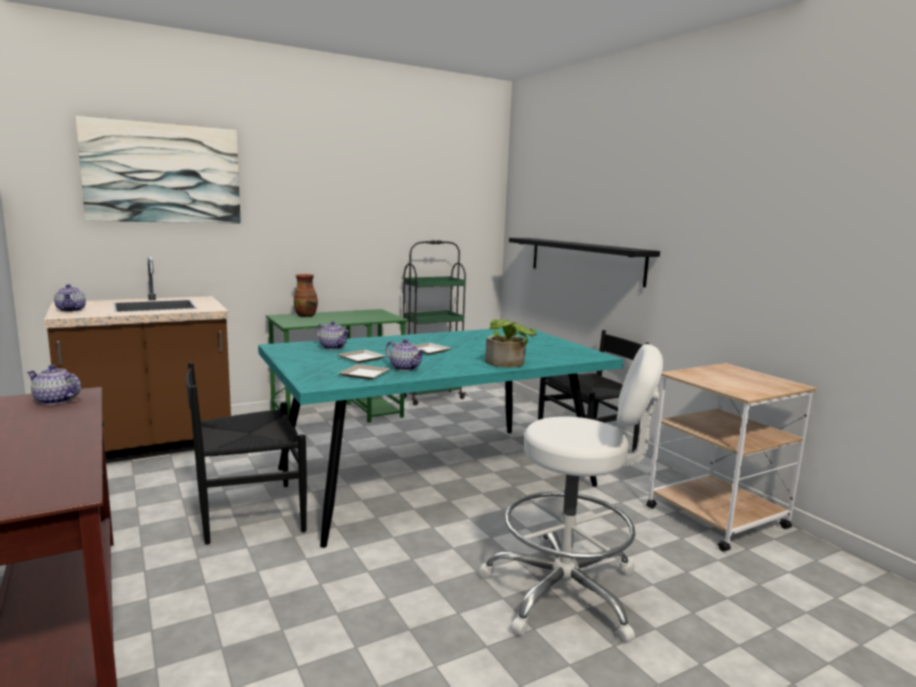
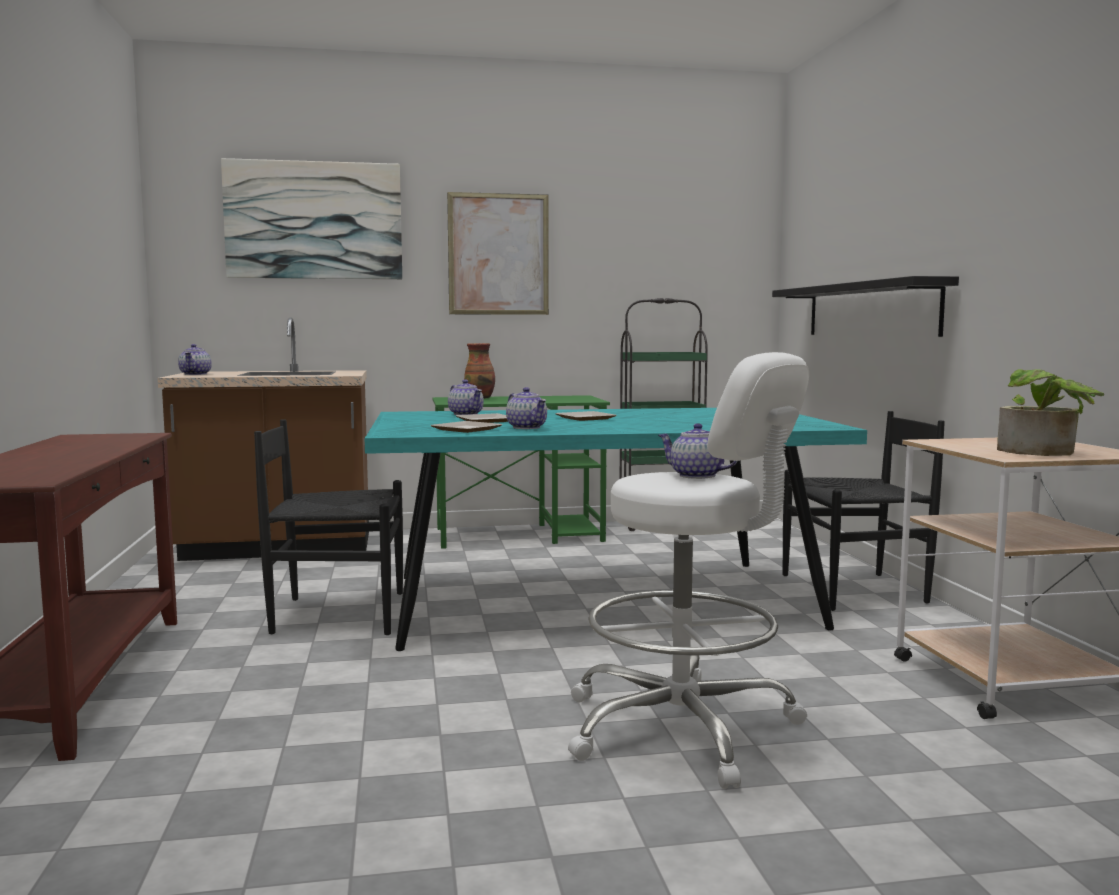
camera: 20 degrees right, 5 degrees down
teapot [27,365,81,405] -> teapot moved to [658,423,738,479]
potted plant [485,319,537,367] -> potted plant moved to [997,369,1104,456]
none -> picture [447,192,549,315]

